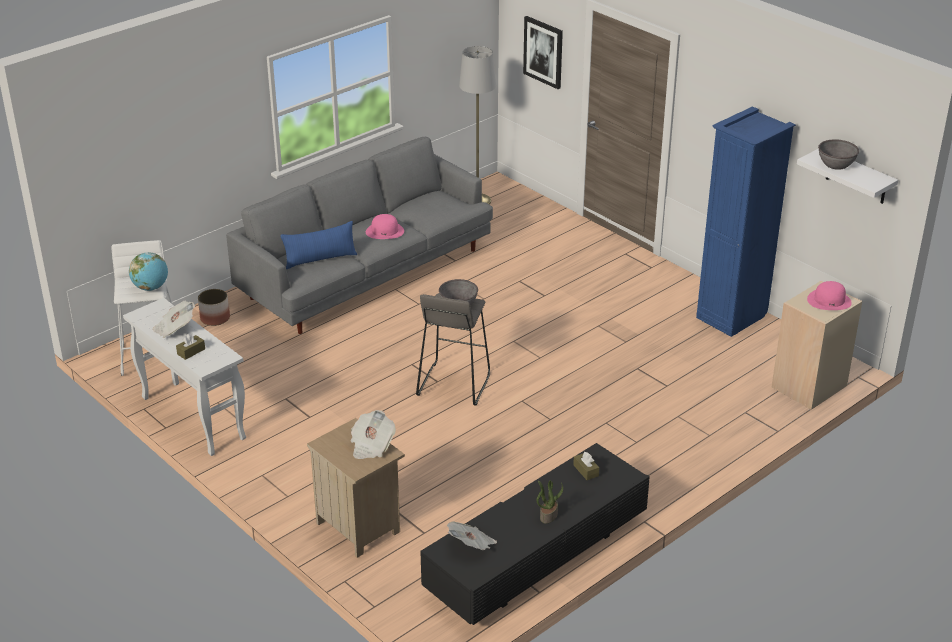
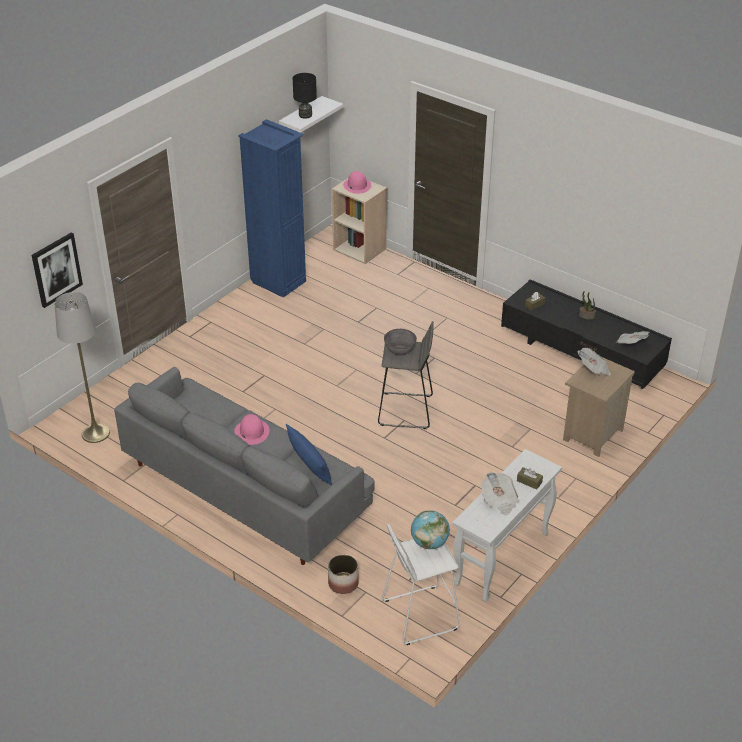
camera: 100 degrees left, 5 degrees up
grey bowl [818,139,859,170] -> black table lamp [293,73,317,118]

